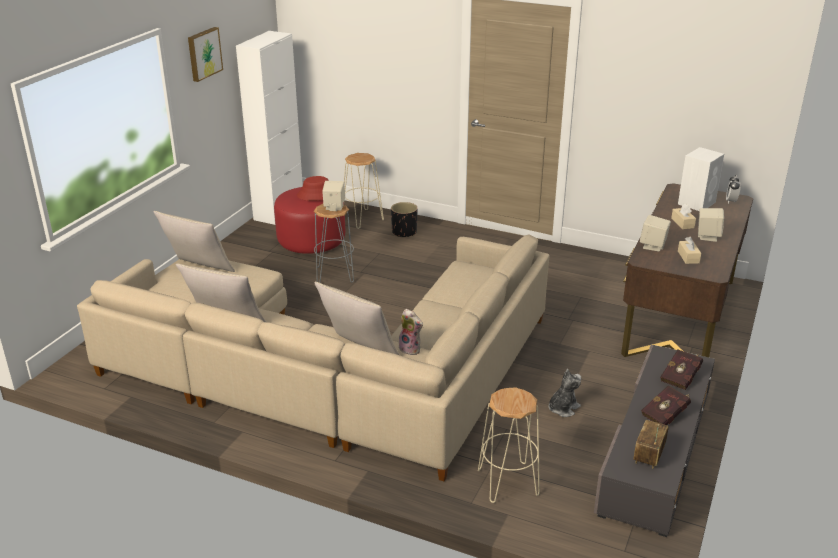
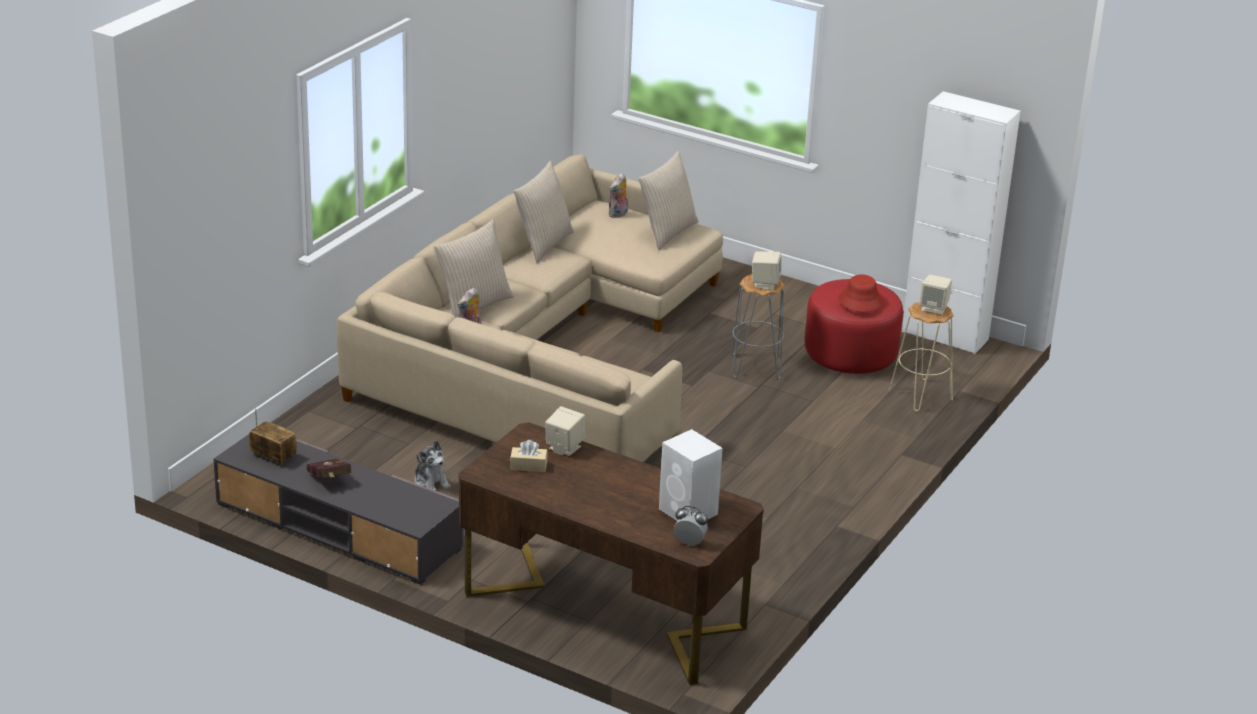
camera: 95 degrees right, 0 degrees up
picture [188,27,223,82] -> none
black planter [391,202,418,237] -> none
beige stool [478,387,540,503] -> none
red book [660,349,703,390] -> none
beige tissue box [671,204,696,229] -> none
beige speaker [698,208,724,242] -> beige speaker moved to [919,275,952,315]
none -> plush toy [608,173,629,218]

